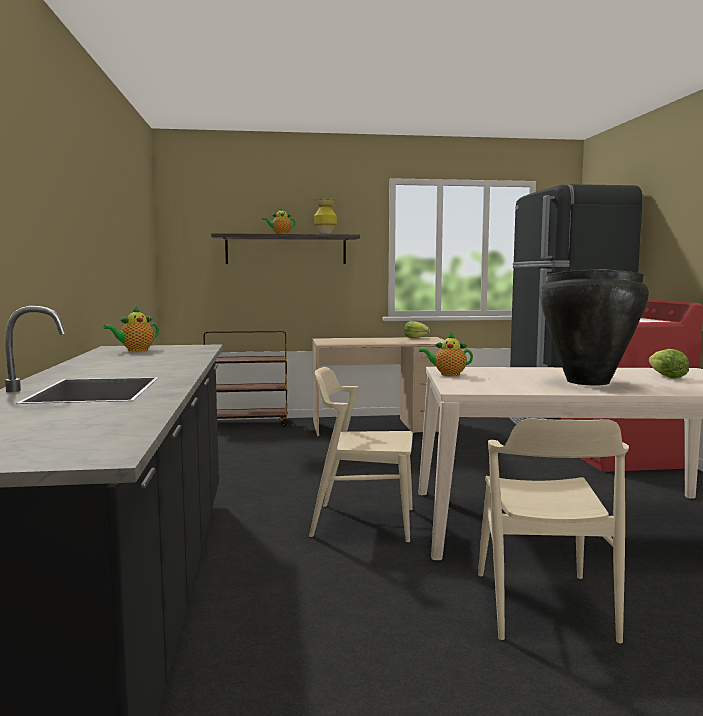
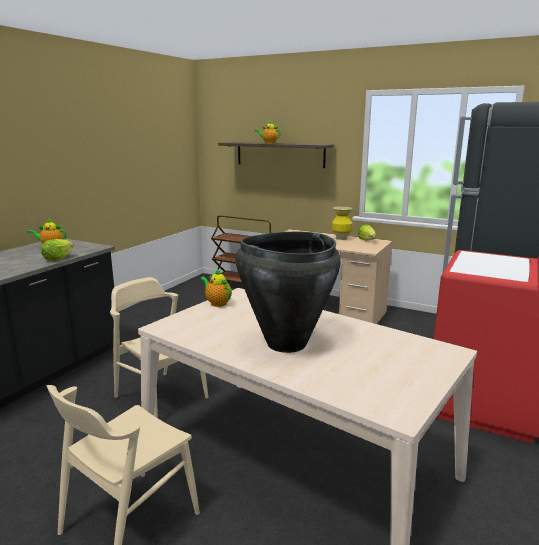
camera: 35 degrees right, 10 degrees up
vase [314,198,337,234] -> vase moved to [332,207,352,240]
lettuce [648,349,689,379] -> lettuce moved to [41,239,74,261]

